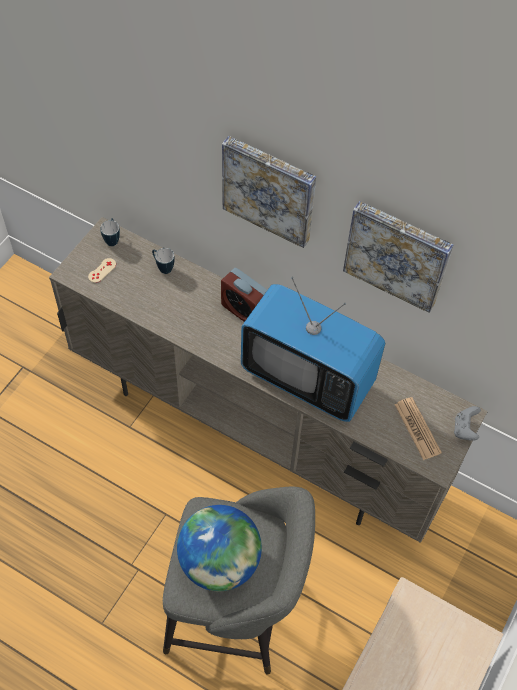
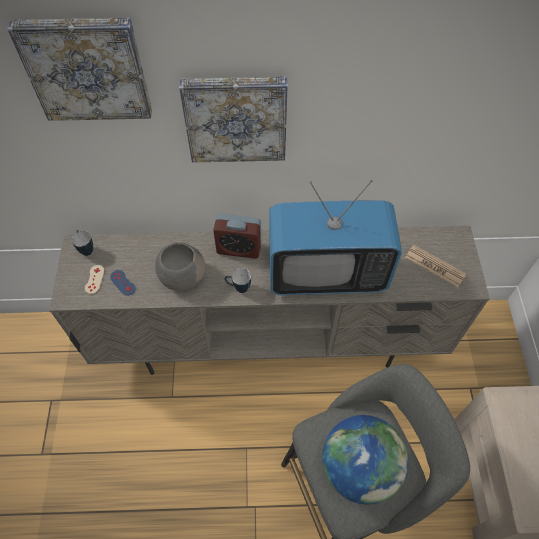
camera: 30 degrees left, 0 degrees up
mug [152,248,175,274] -> mug moved to [225,268,251,293]
picture [343,201,454,313] -> picture moved to [7,18,152,121]
grey game controller [454,406,481,441] -> none
none -> blue game controller [110,270,136,296]
none -> grey bowl [155,243,206,291]

